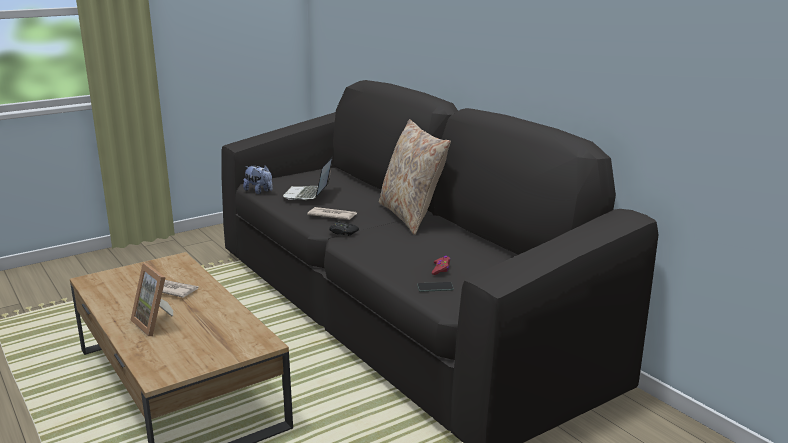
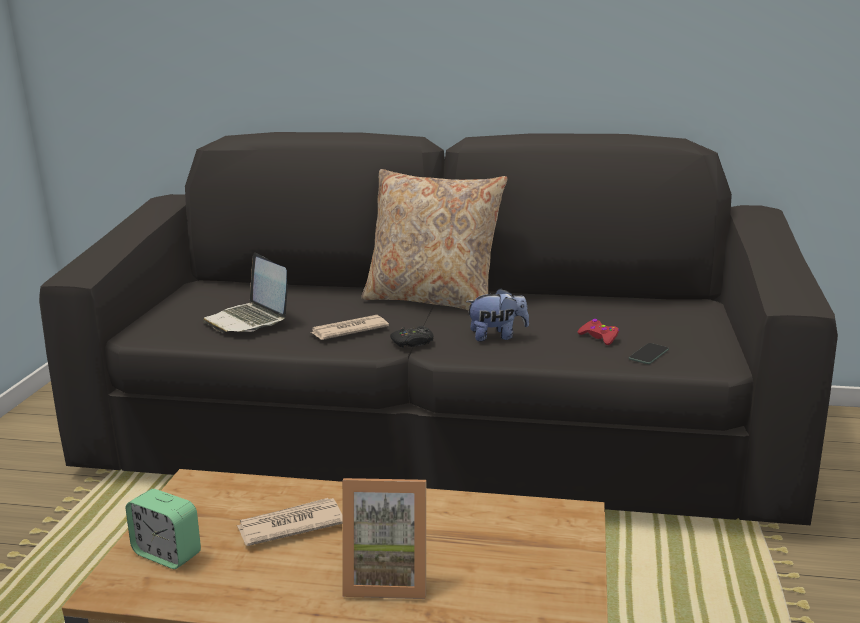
camera: 45 degrees left, 0 degrees up
plush toy [243,165,273,194] -> plush toy moved to [466,288,529,342]
none -> alarm clock [125,489,201,569]

